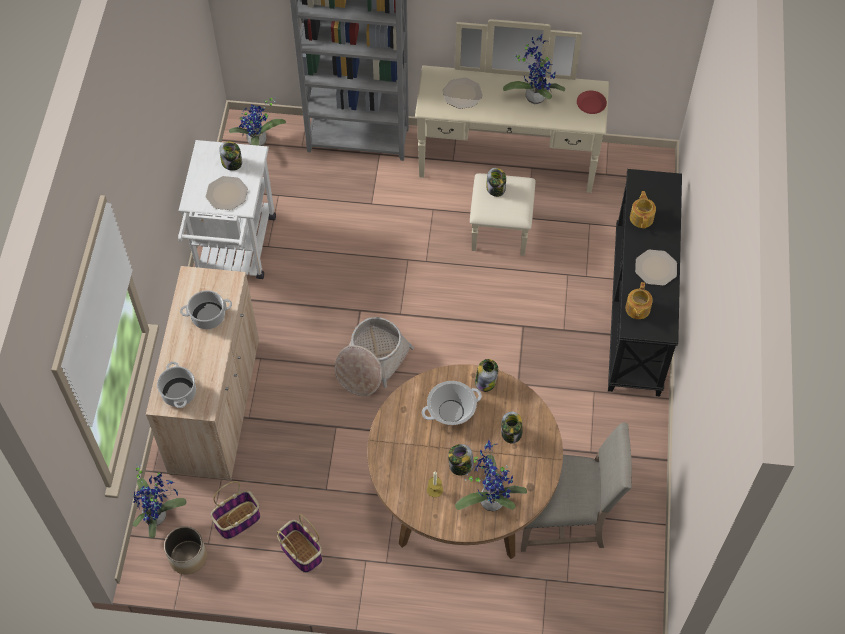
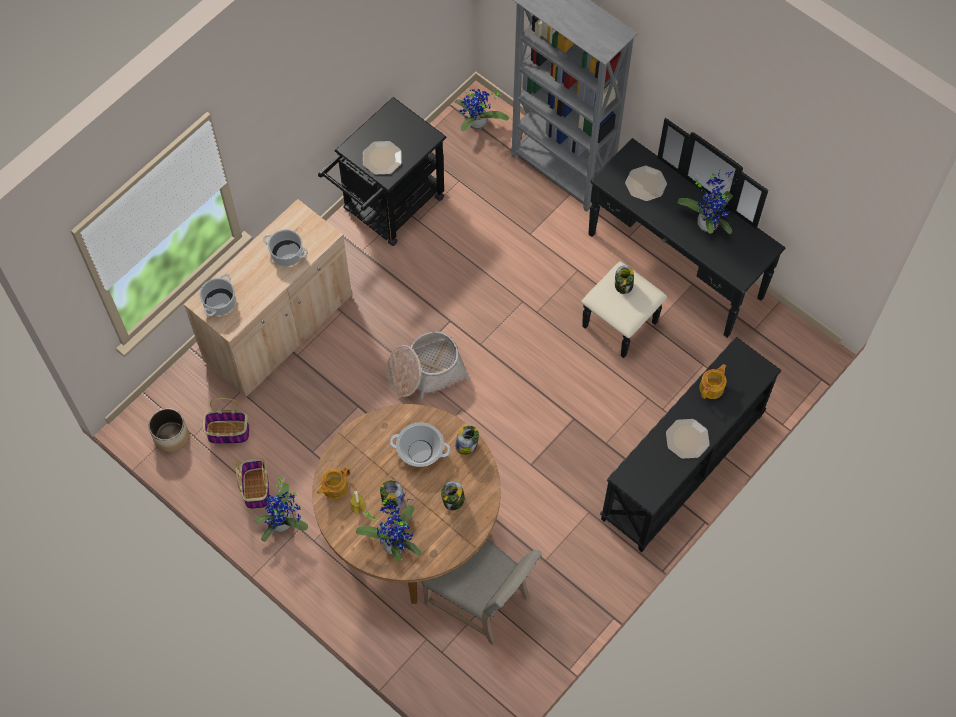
camera: 35 degrees right, 5 degrees up
potted plant [133,463,187,538] -> potted plant moved to [255,476,308,542]
white cart [178,140,276,279] -> black cart [318,97,447,246]
jar [219,141,242,171] -> none
beige dresser [415,19,609,256] -> black dresser [581,118,785,358]
red plate [577,91,607,114] -> none
teapot [625,282,653,319] -> teapot moved to [317,466,350,499]

